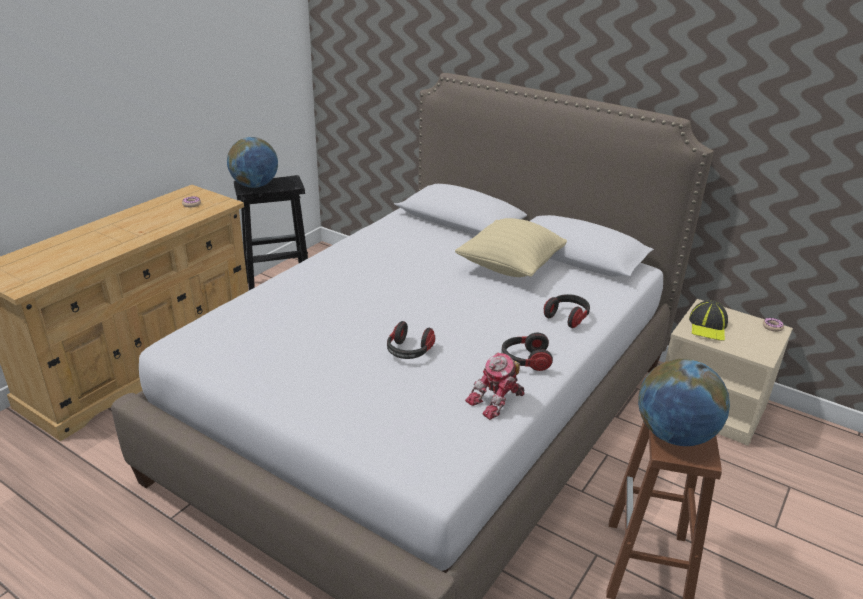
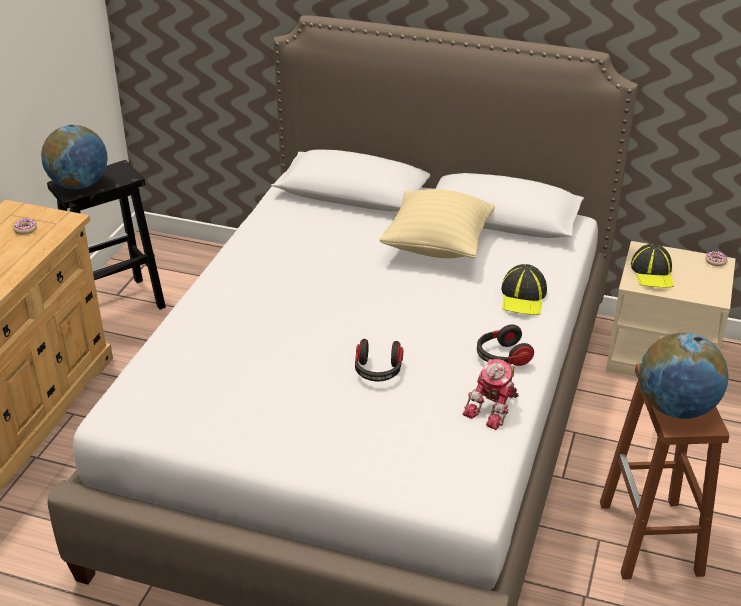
camera: 15 degrees left, 5 degrees up
headphones [544,294,590,328] -> cap [502,264,547,315]

